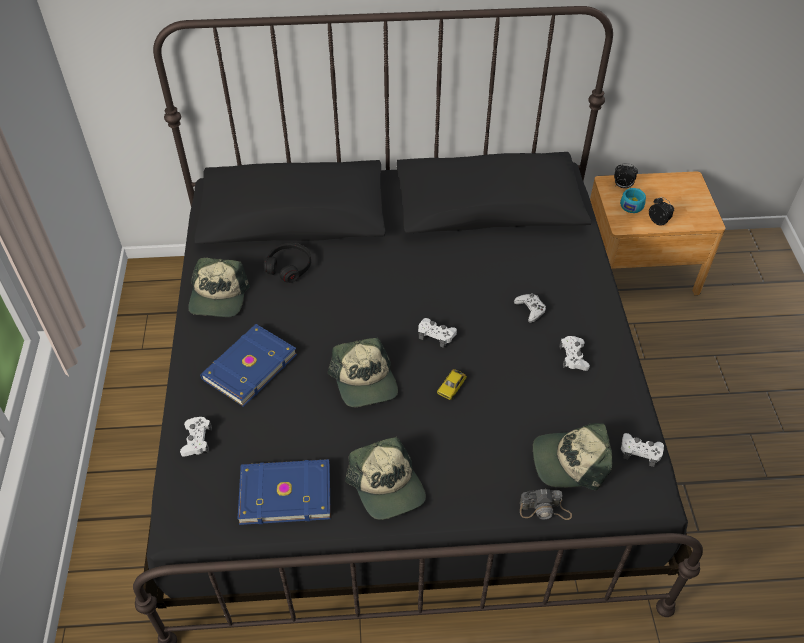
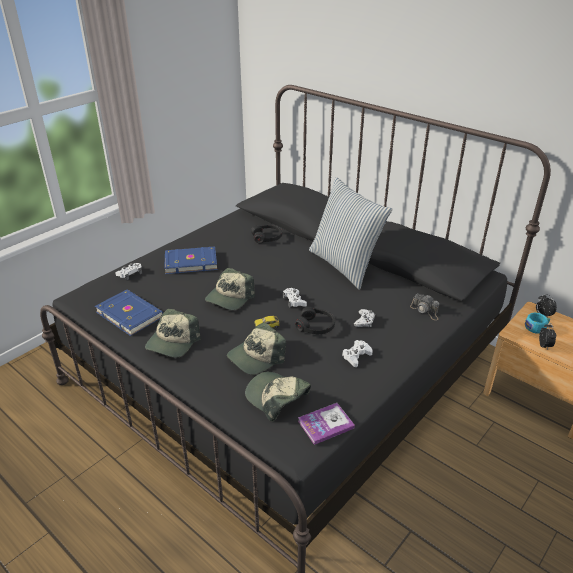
camera: 45 degrees right, 15 degrees down
cap [189,258,250,317] -> cap moved to [227,322,286,375]
camera [520,489,572,520] -> camera moved to [410,294,440,320]
white game controller [621,433,664,467] -> book [298,403,355,445]
none -> black headphones [295,307,335,334]
none -> pillow [309,177,392,290]

